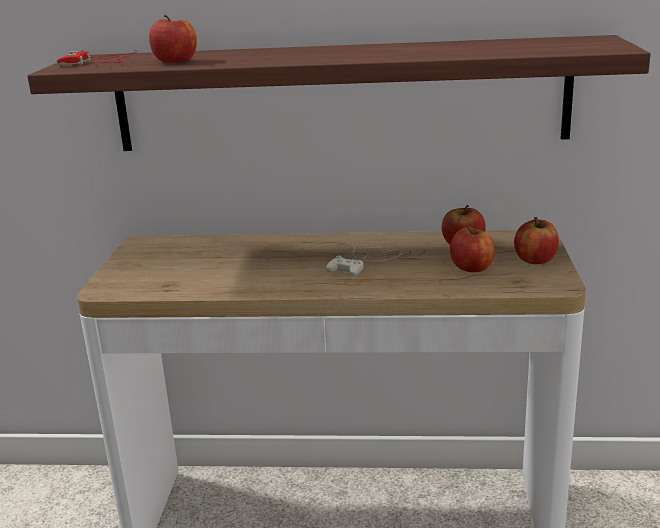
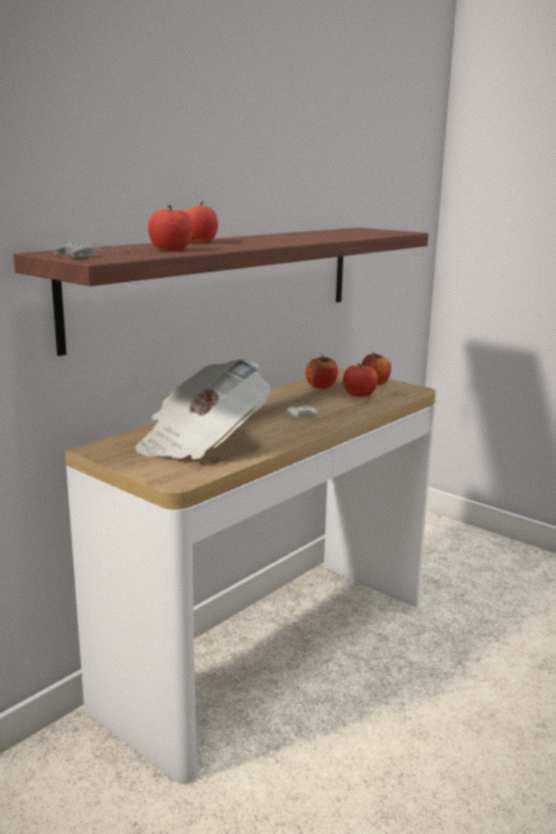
camera: 55 degrees left, 5 degrees down
red game controller [57,49,138,65] -> grey game controller [53,242,148,257]
none -> newspaper [135,359,270,460]
none -> apple [184,201,218,243]

